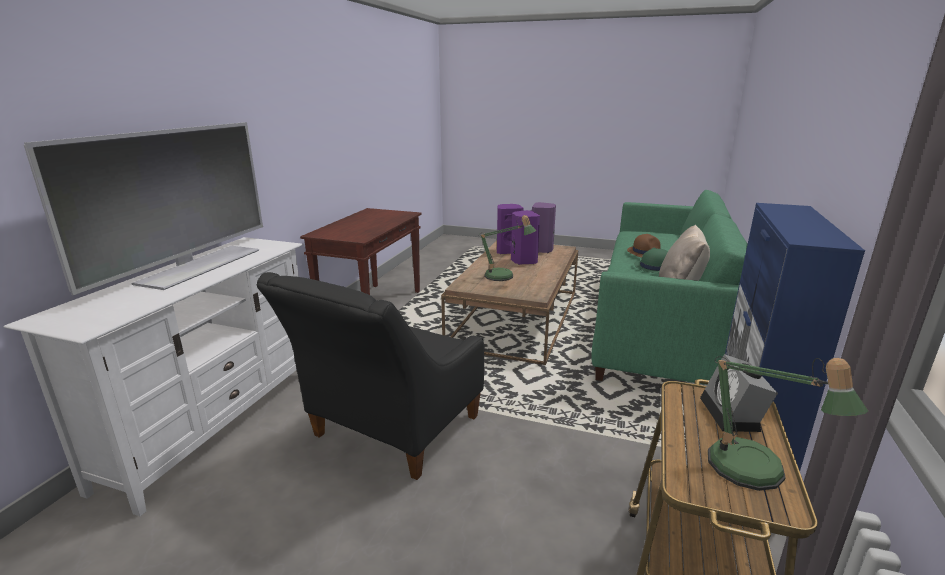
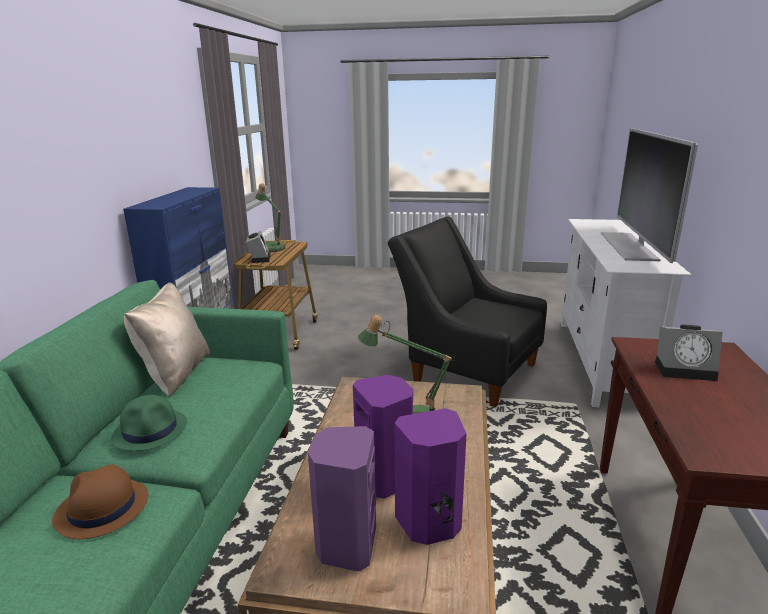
camera: 170 degrees right, 0 degrees up
black armchair [256,272,484,480] -> black armchair turned 75 degrees counterclockwise [388,216,547,407]
none -> alarm clock [655,325,723,381]

